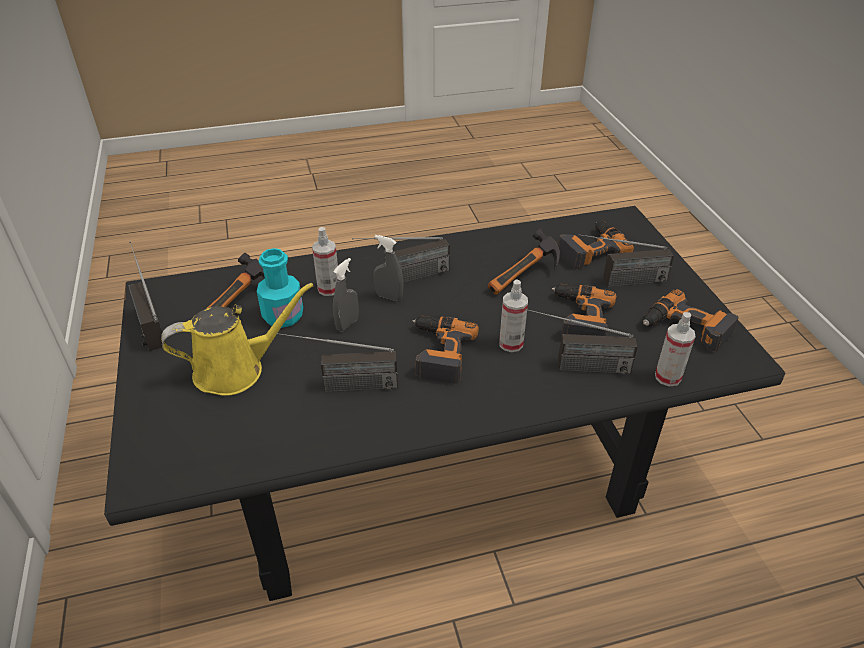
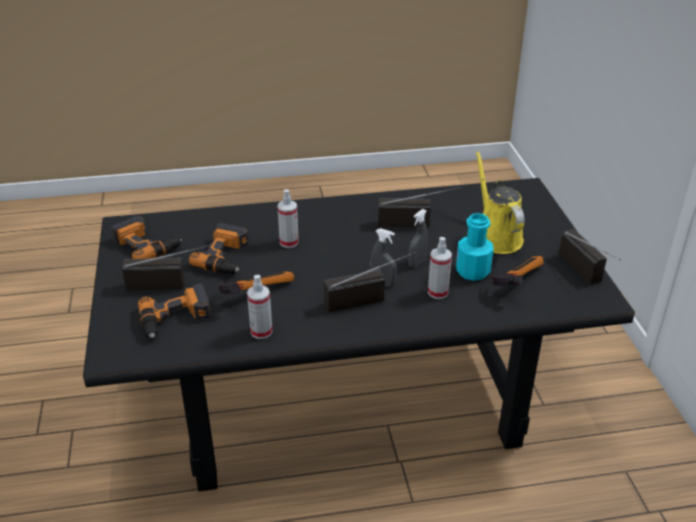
camera: 175 degrees left, 5 degrees down
yellow watering can [161,283,313,396] -> yellow watering can turned 90 degrees clockwise [476,151,525,254]
power drill [413,316,479,384] -> none
radio [525,308,637,374] -> none
spray bottle [655,312,696,387] -> spray bottle moved to [247,275,273,339]

